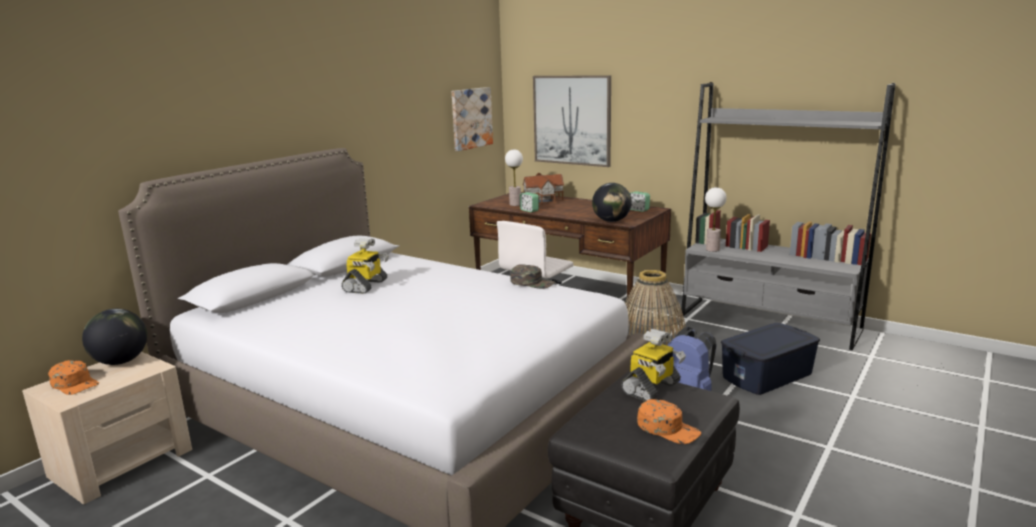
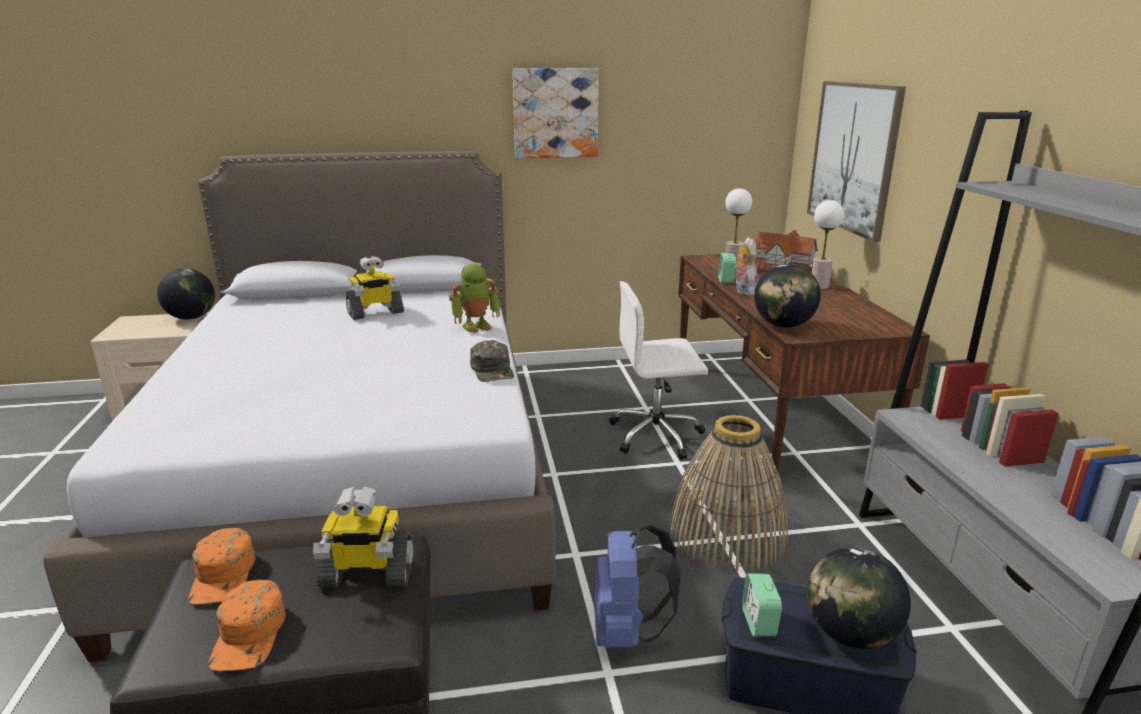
camera: 45 degrees right, 5 degrees up
orange cap [48,360,99,395] -> orange cap moved to [188,528,255,605]
picture [452,87,493,151] -> picture moved to [513,68,599,158]
alarm clock [630,191,650,212] -> alarm clock moved to [742,573,782,637]
table lamp [705,187,727,252] -> table lamp moved to [812,200,844,289]
none -> toy robot [449,263,500,333]
none -> plush toy [734,237,758,295]
none -> globe [807,547,911,649]

